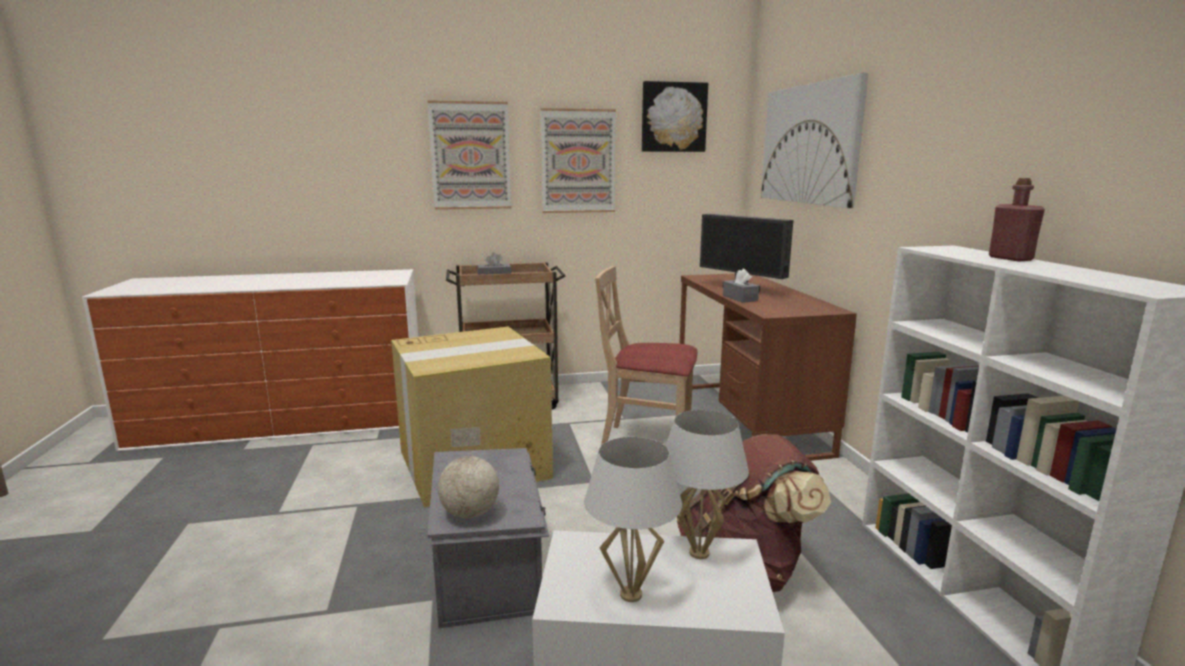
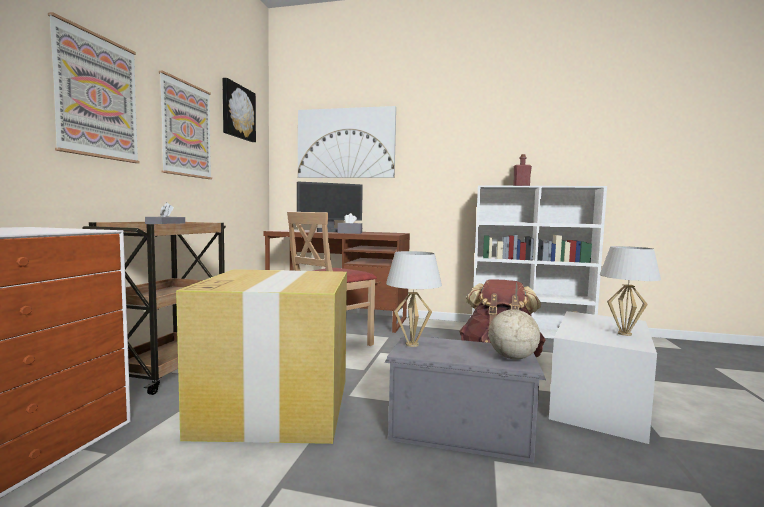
camera: 65 degrees left, 10 degrees down
white table lamp [666,410,749,559] -> white table lamp moved to [386,251,442,347]

